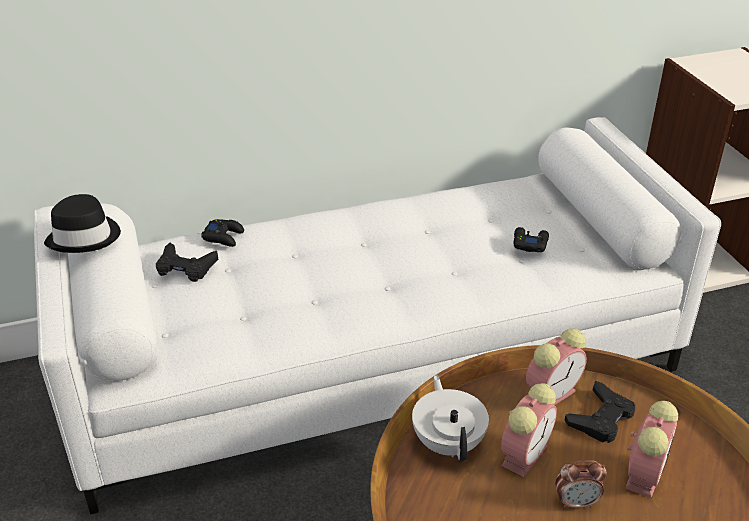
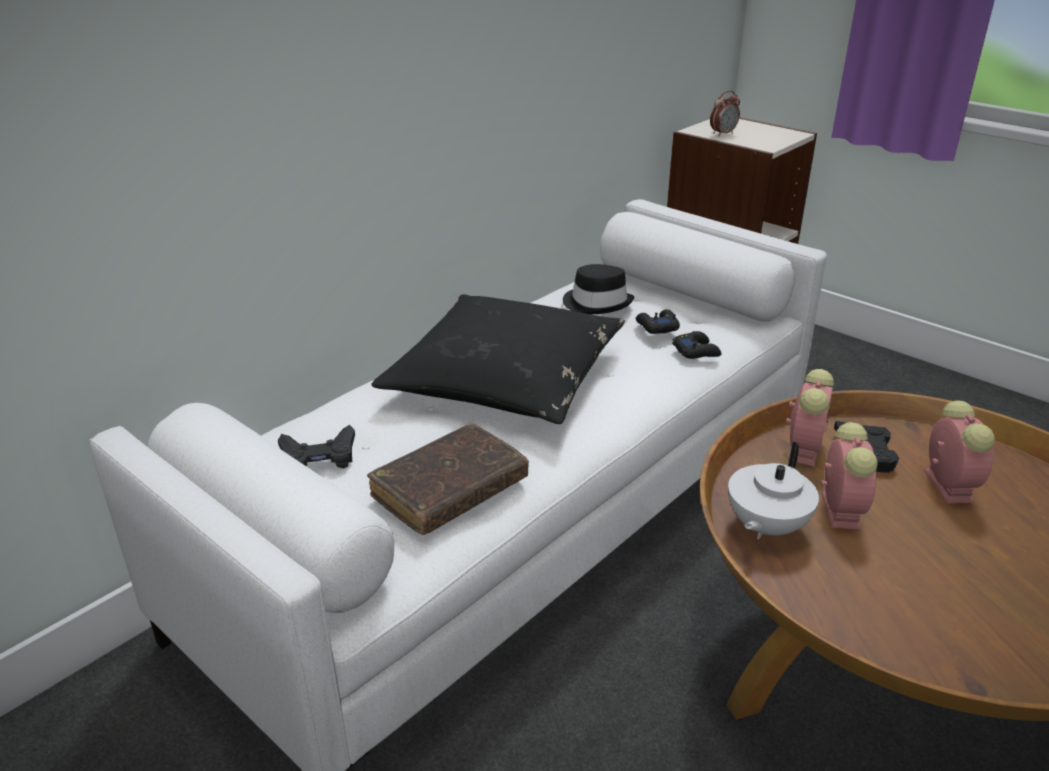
camera: 30 degrees left, 5 degrees down
black hat [44,194,121,253] -> black hat moved to [563,264,634,314]
black game controller [201,219,244,247] -> black game controller moved to [672,331,722,359]
white teapot [412,375,489,462] -> white teapot turned 105 degrees counterclockwise [728,442,819,539]
alarm clock [555,460,607,509] -> alarm clock moved to [710,91,740,136]
none -> brown book [367,424,529,535]
none -> black pillow [371,294,625,424]

